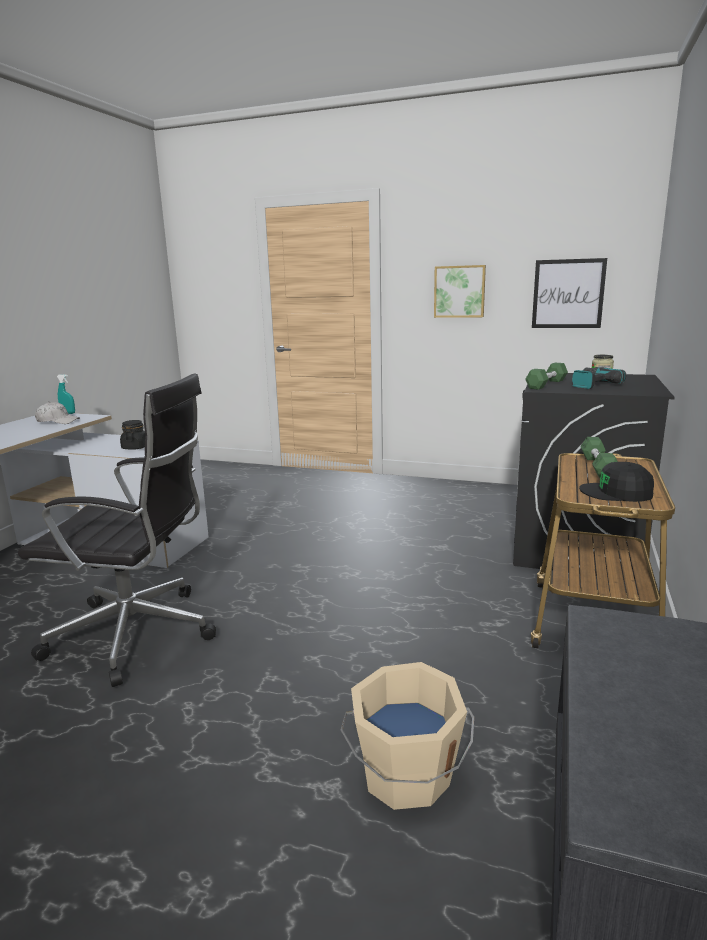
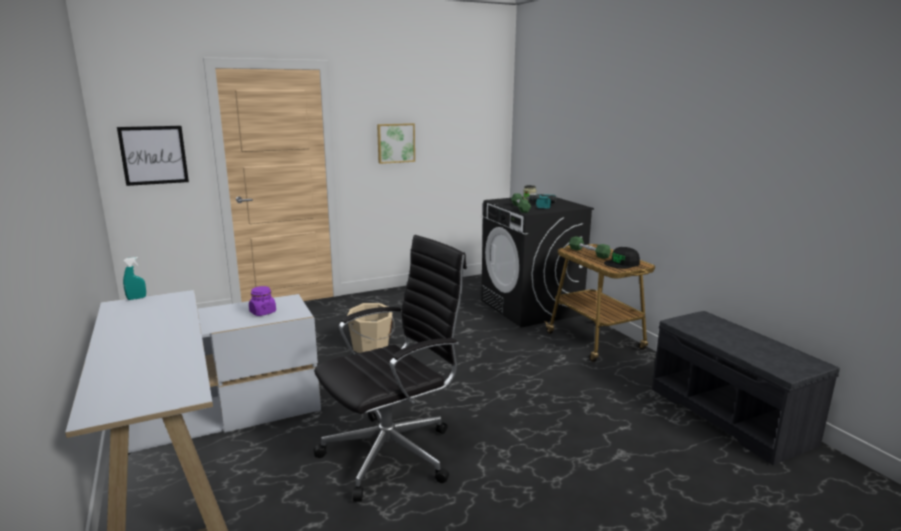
camera: 45 degrees left, 0 degrees up
white cap [35,402,80,424] -> none
black jar [120,420,146,450] -> purple jar [249,286,276,316]
beige bucket [340,662,474,810] -> beige bucket moved to [347,303,394,353]
picture [532,258,607,328] -> picture moved to [117,126,189,186]

